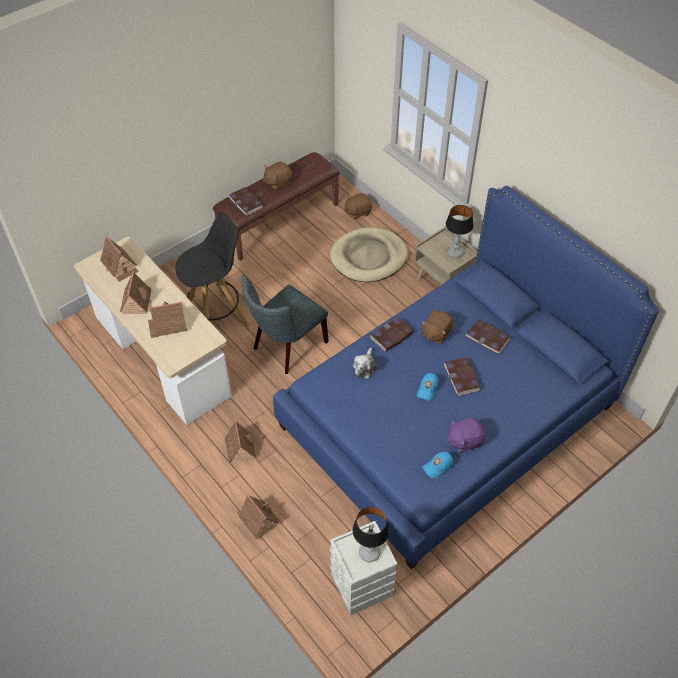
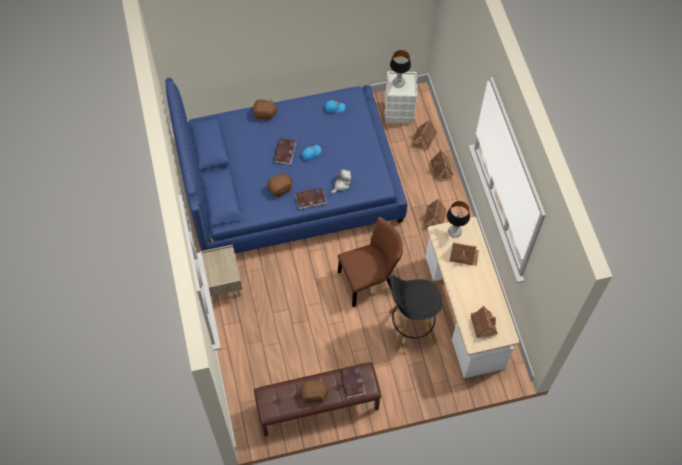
camera: 155 degrees left, 10 degrees up
toy house [120,271,151,314] -> toy house moved to [412,119,437,152]
grey chair [242,274,329,374] -> brown chair [338,217,403,307]
beige dog bed [330,227,408,282] -> none
brown plush toy [344,193,372,220] -> brown plush toy moved to [253,98,278,120]
table lamp [446,205,473,258] -> table lamp moved to [447,201,470,238]
purple plush toy [447,417,485,453] -> none
book [466,320,510,354] -> none

